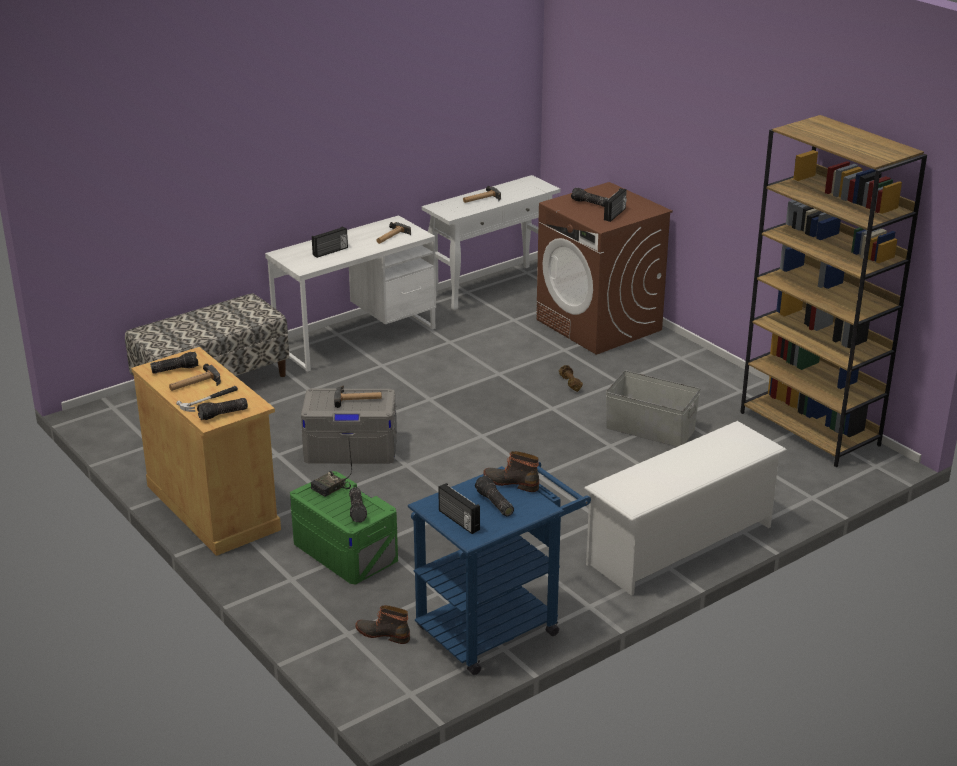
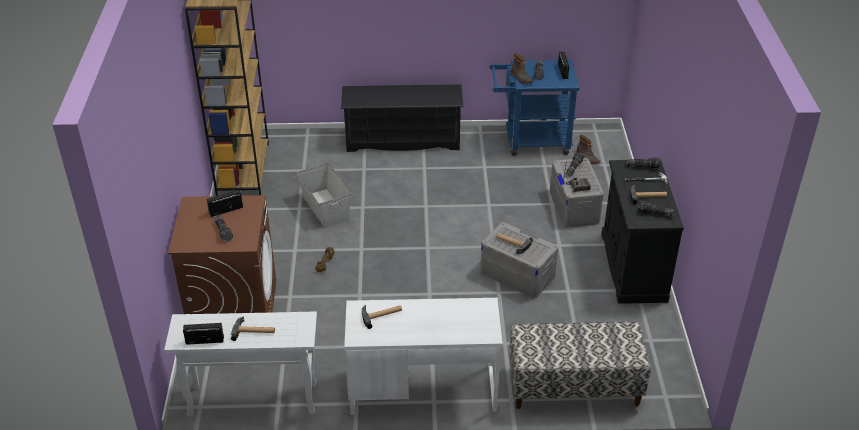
camera: 145 degrees left, 10 degrees up
beige cabinet [131,347,281,556] -> black cabinet [601,159,684,304]
green storage box [290,471,398,585] -> grey storage box [550,158,604,227]
radio [312,226,348,258] -> radio moved to [183,323,224,345]
white shoe rack [584,421,787,596] -> black shoe rack [341,84,464,152]

